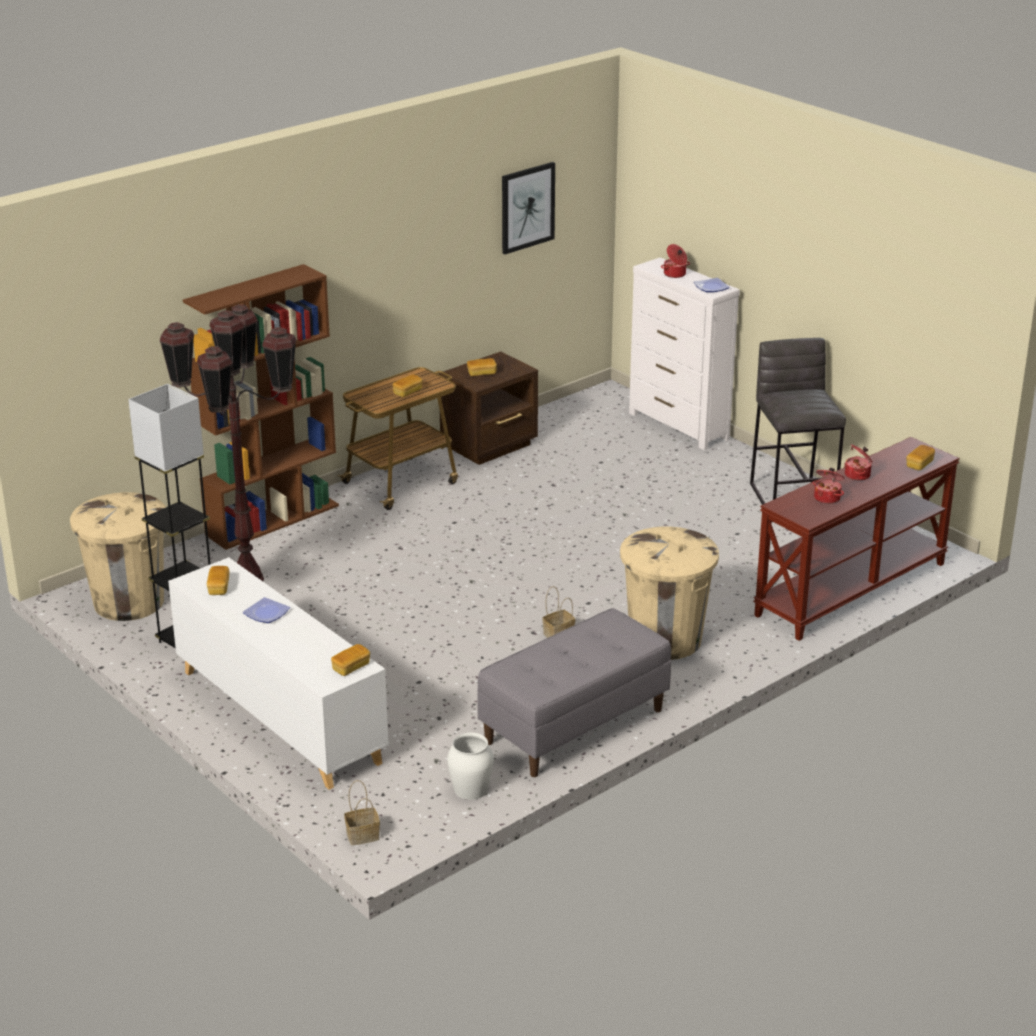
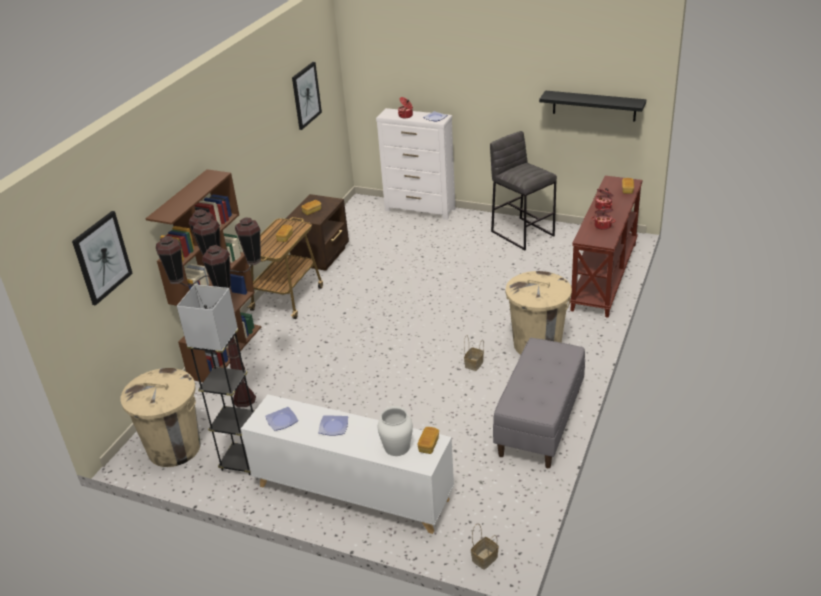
camera: 25 degrees left, 5 degrees up
bread [207,566,229,595] -> plate [265,407,298,431]
white vase [447,733,494,800] -> white vase moved to [378,406,413,456]
none -> picture [72,211,133,306]
none -> black shelf [539,91,646,122]

